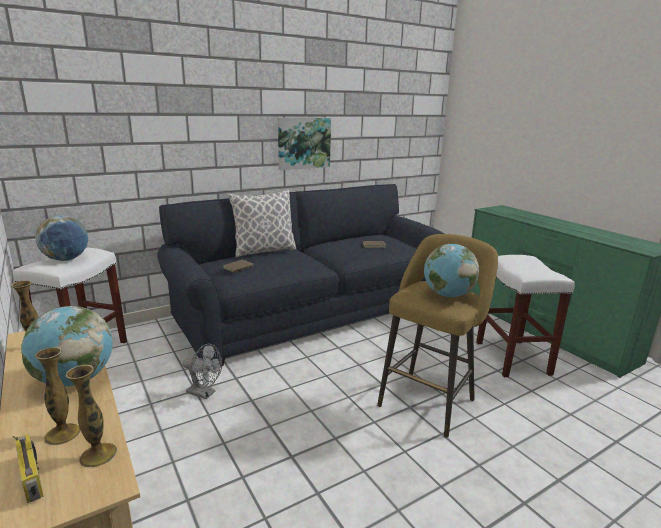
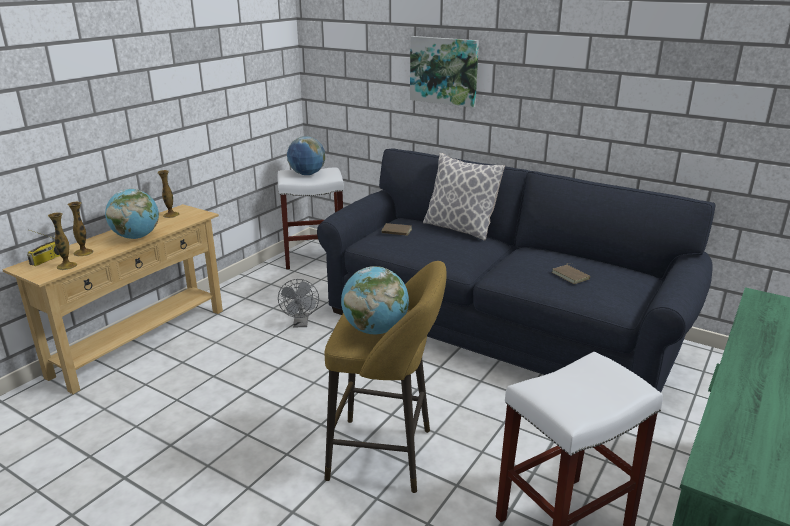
camera: 65 degrees right, 5 degrees up
picture [278,118,331,170] -> picture moved to [410,36,479,108]

